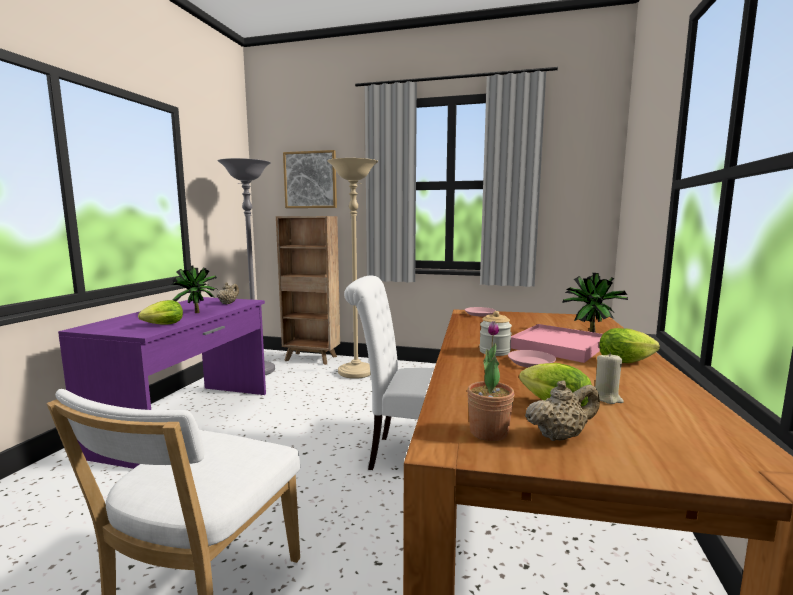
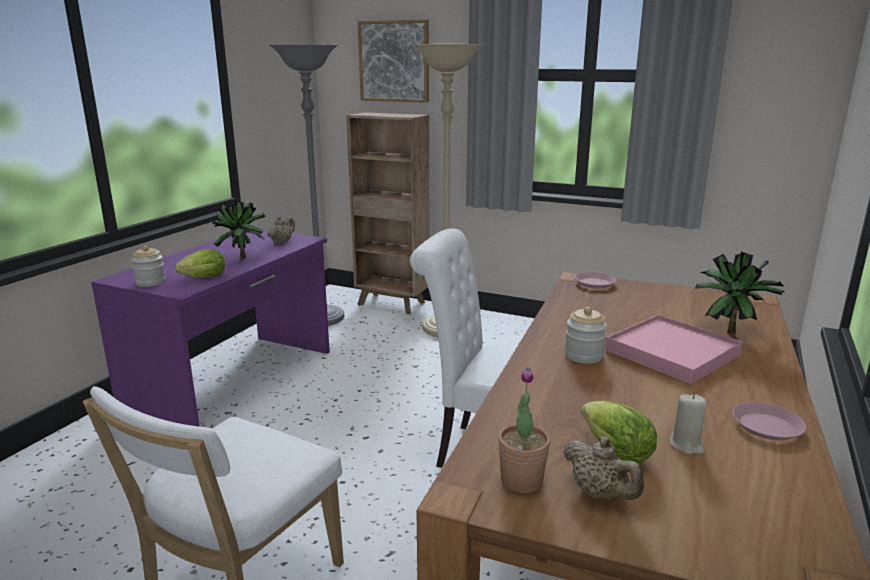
camera: 10 degrees right, 10 degrees up
pink plate [508,350,556,368] -> pink plate moved to [732,402,806,440]
beige teapot [525,381,600,441] -> beige teapot turned 60 degrees clockwise [563,436,644,500]
lettuce [599,328,660,363] -> none
none -> jar [132,246,166,287]

